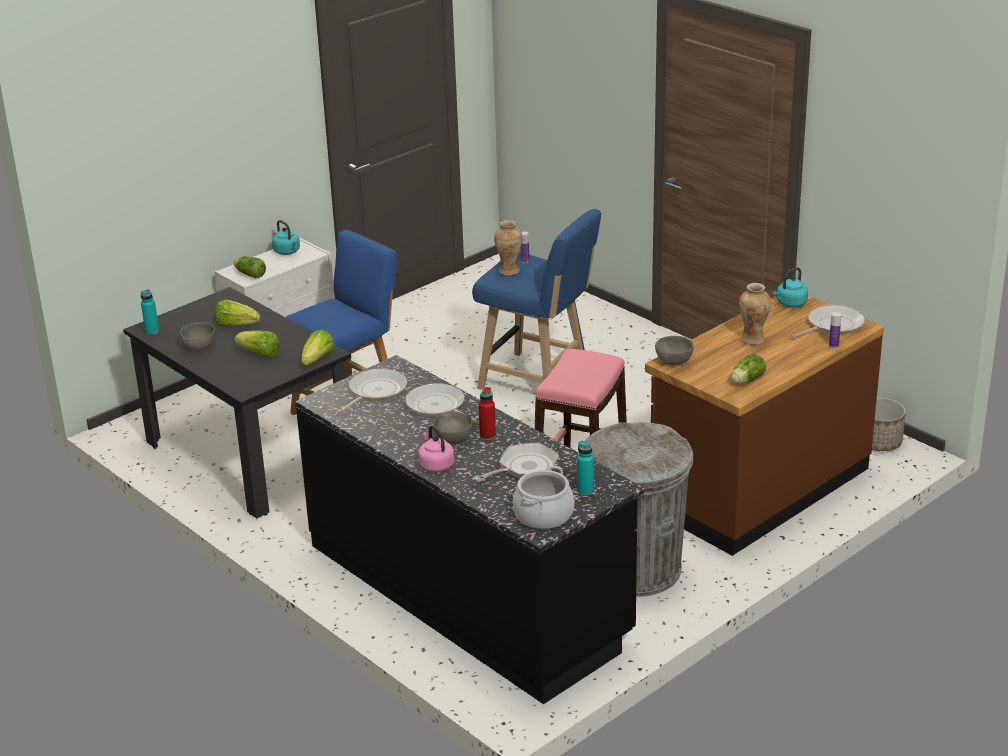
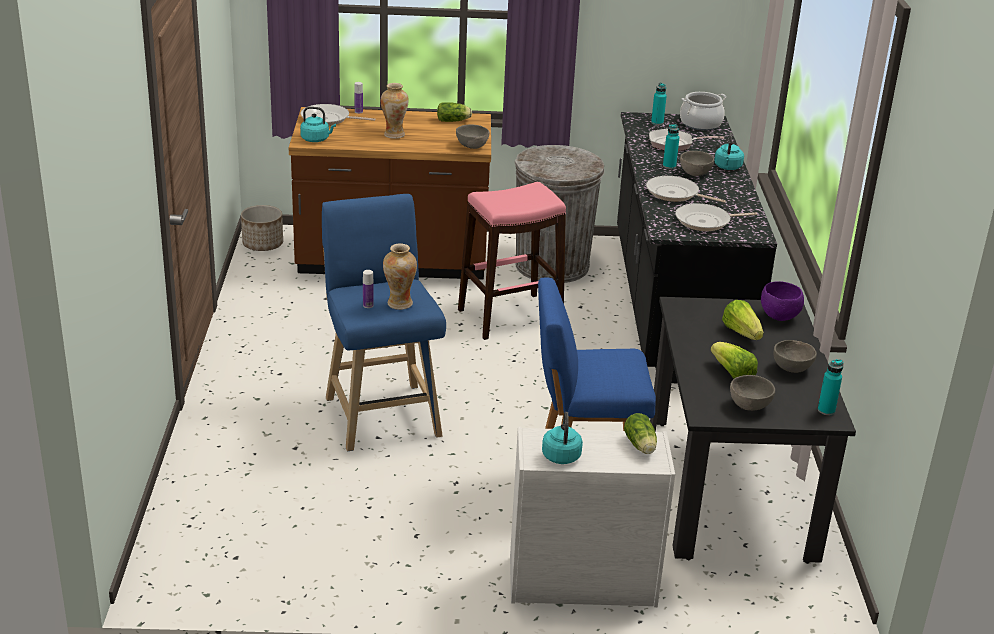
camera: 140 degrees left, 0 degrees up
lettuce [301,329,335,365] -> none
frying pan [405,383,479,424] -> frying pan turned 120 degrees clockwise [646,176,726,203]
pink kettle [418,425,454,472] -> turquoise kettle [714,132,744,170]
red bottle [479,387,496,440] -> turquoise bottle [663,124,679,169]
none -> grey bowl [730,375,775,411]
none -> purple bowl [761,281,804,321]

